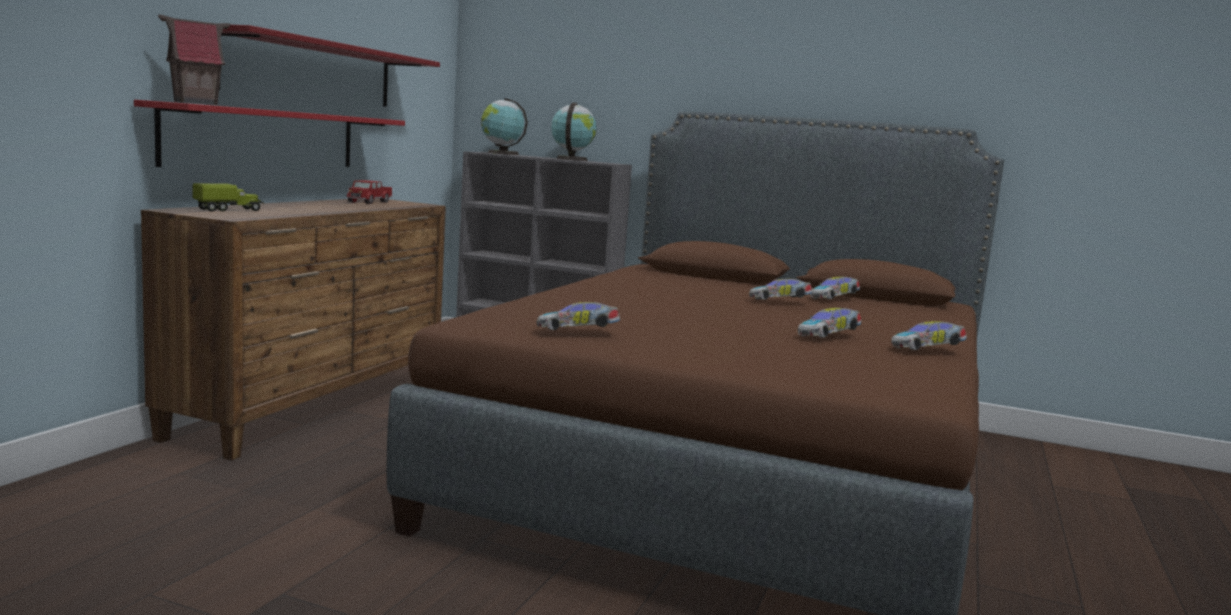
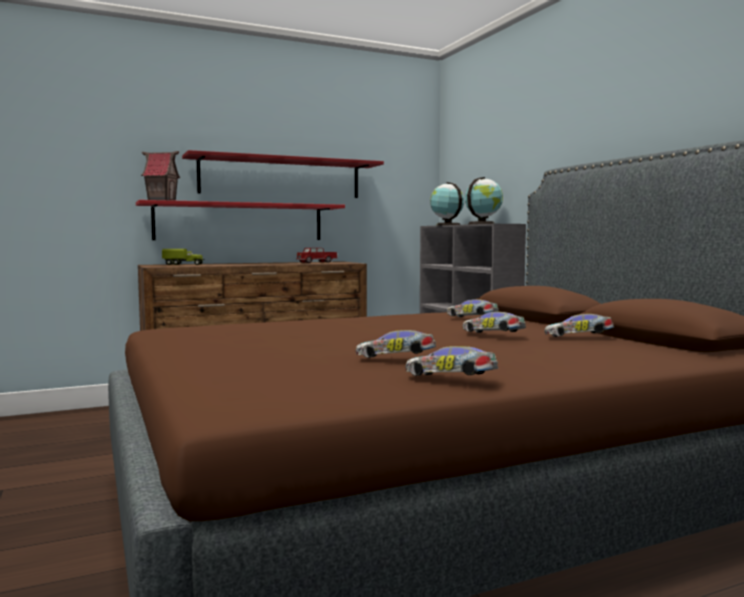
camera: 45 degrees right, 5 degrees down
toy car [537,302,621,330] -> toy car moved to [447,299,499,317]

